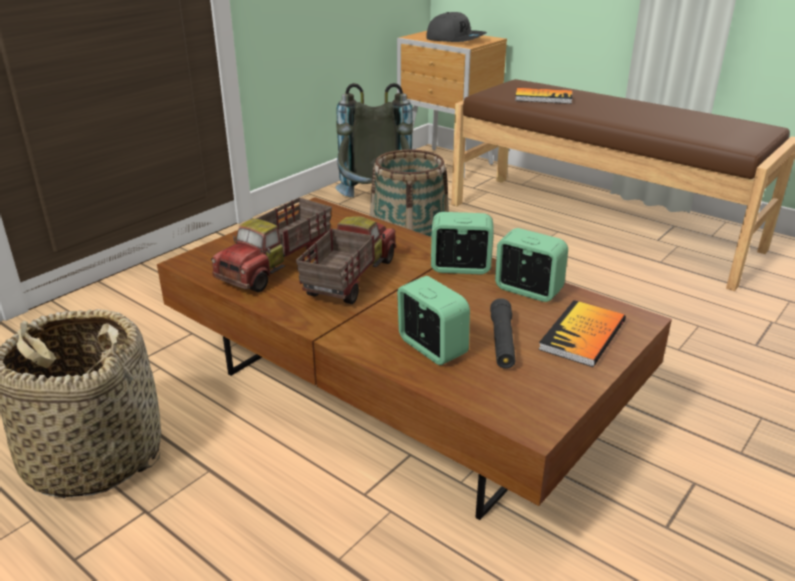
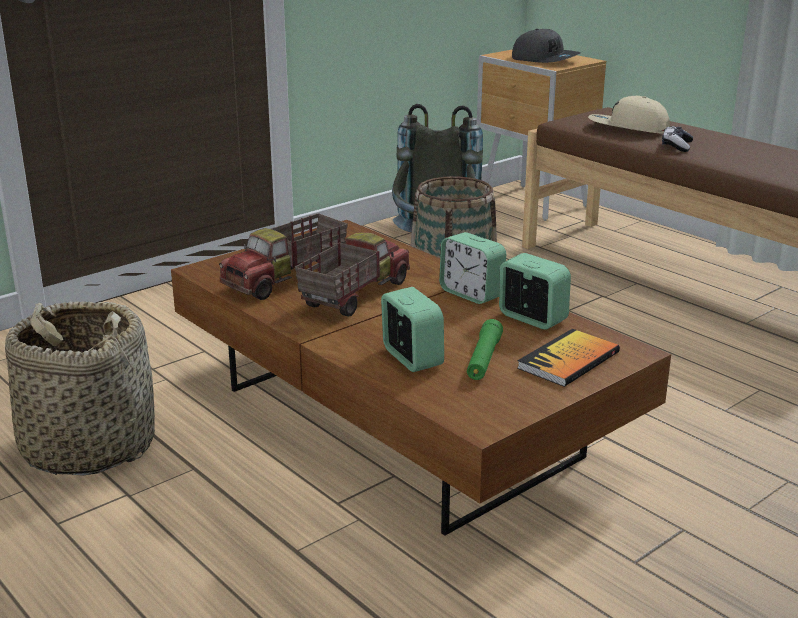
camera: 10 degrees right, 5 degrees down
alarm clock [431,212,494,275] -> alarm clock turned 150 degrees counterclockwise [439,232,506,304]
black flashlight [490,298,515,369] -> green flashlight [467,319,503,380]
book [515,88,572,104] -> beige cap [588,96,670,134]
none -> game controller [662,126,693,152]

